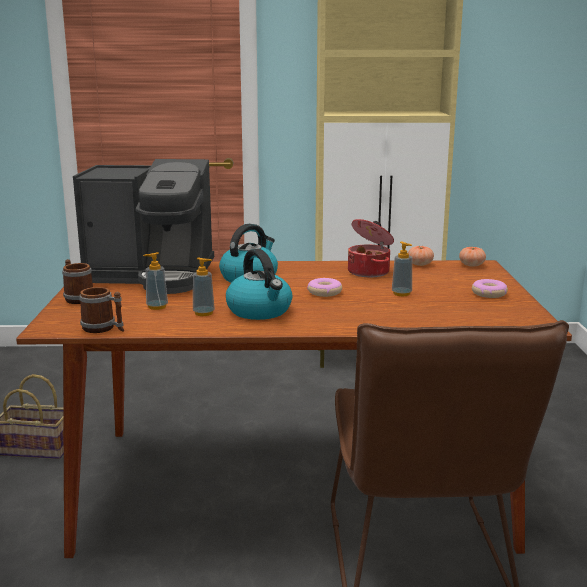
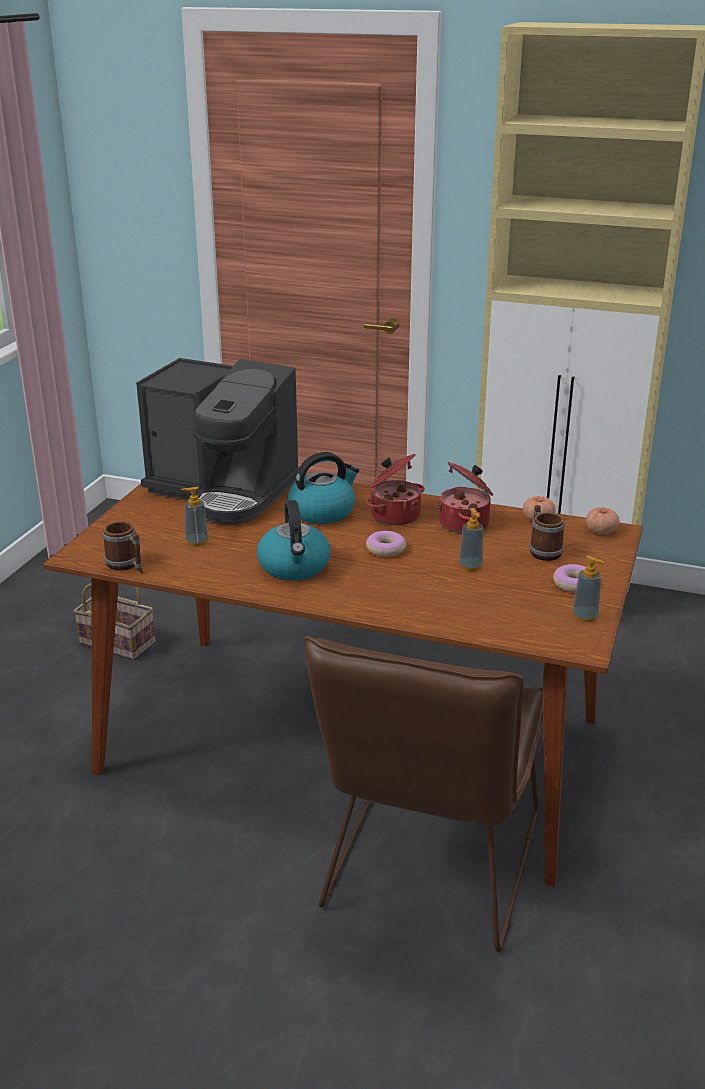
camera: 20 degrees right, 10 degrees up
mug [62,259,93,304] -> mug moved to [529,505,565,561]
soap dispenser [193,257,215,316] -> soap dispenser moved to [573,555,604,622]
none -> cooking pot [366,454,425,526]

